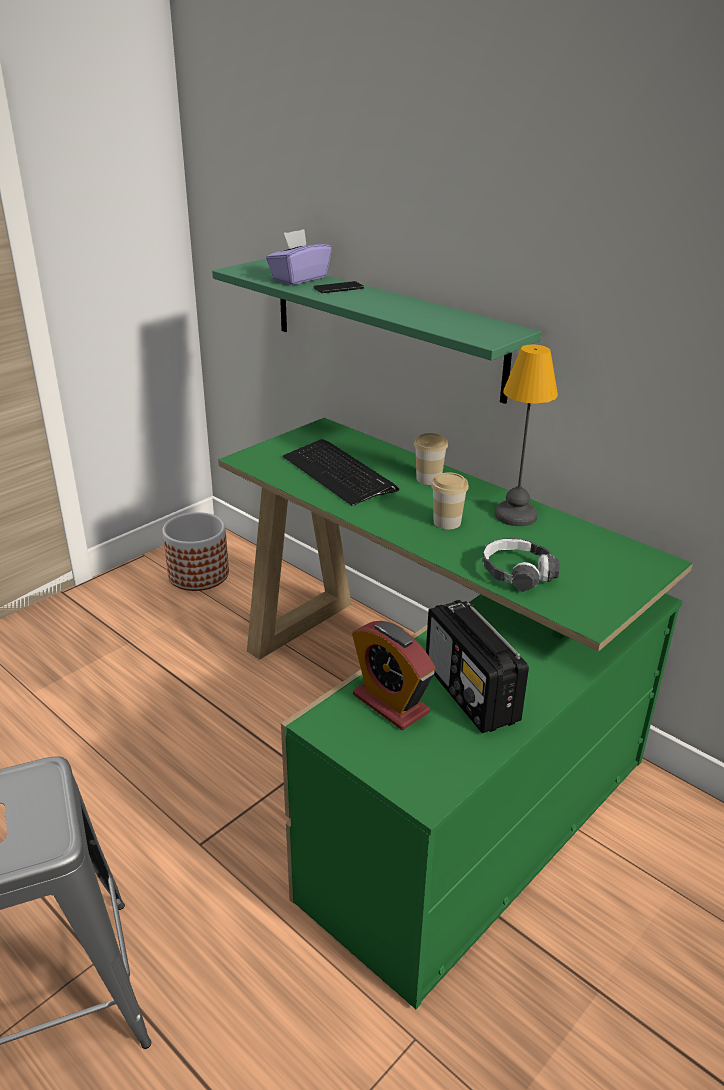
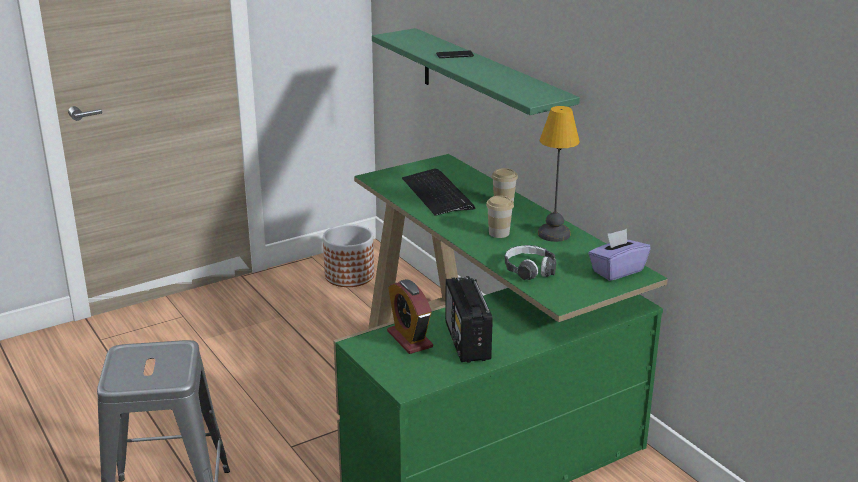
camera: 15 degrees right, 5 degrees down
purple tissue box [266,229,332,285] -> purple tissue box moved to [588,229,651,281]

